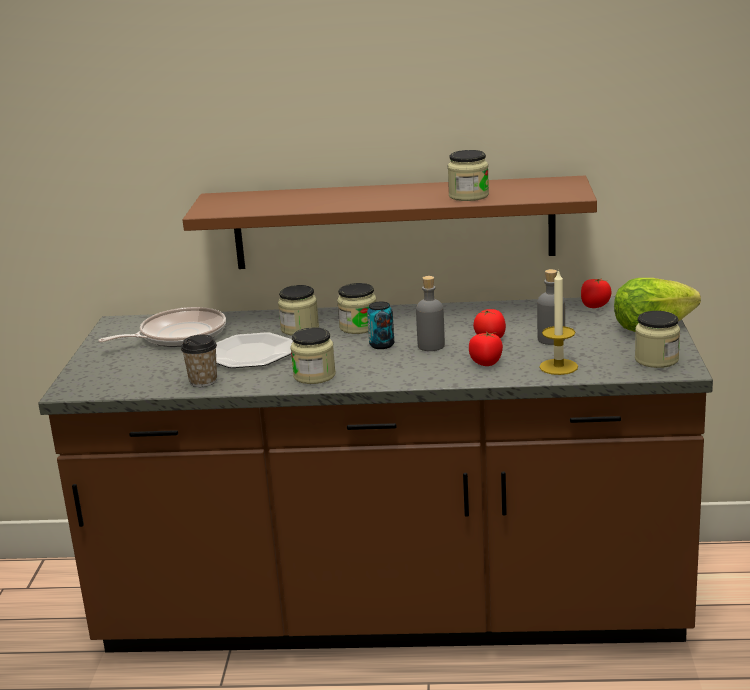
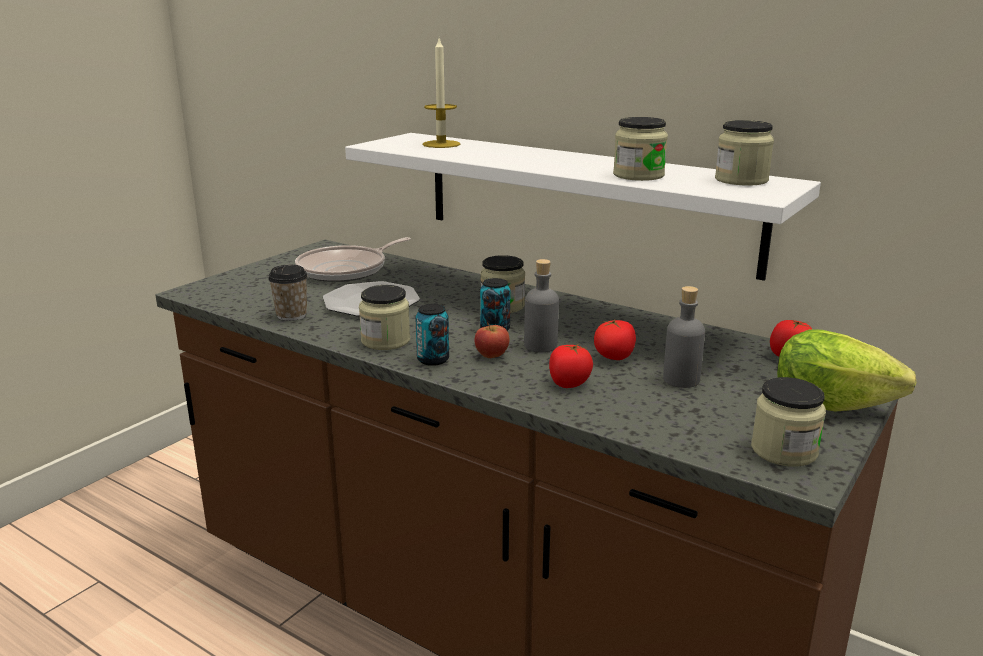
camera: 30 degrees right, 0 degrees up
frying pan [99,307,226,347] -> frying pan turned 135 degrees clockwise [295,237,411,282]
brown shelf [183,176,597,269] -> white shelf [345,133,821,281]
jar [278,285,319,335] -> jar moved to [715,120,774,186]
candle [539,269,578,375] -> candle moved to [422,38,460,148]
none -> can [415,304,449,366]
none -> apple [475,322,510,358]

